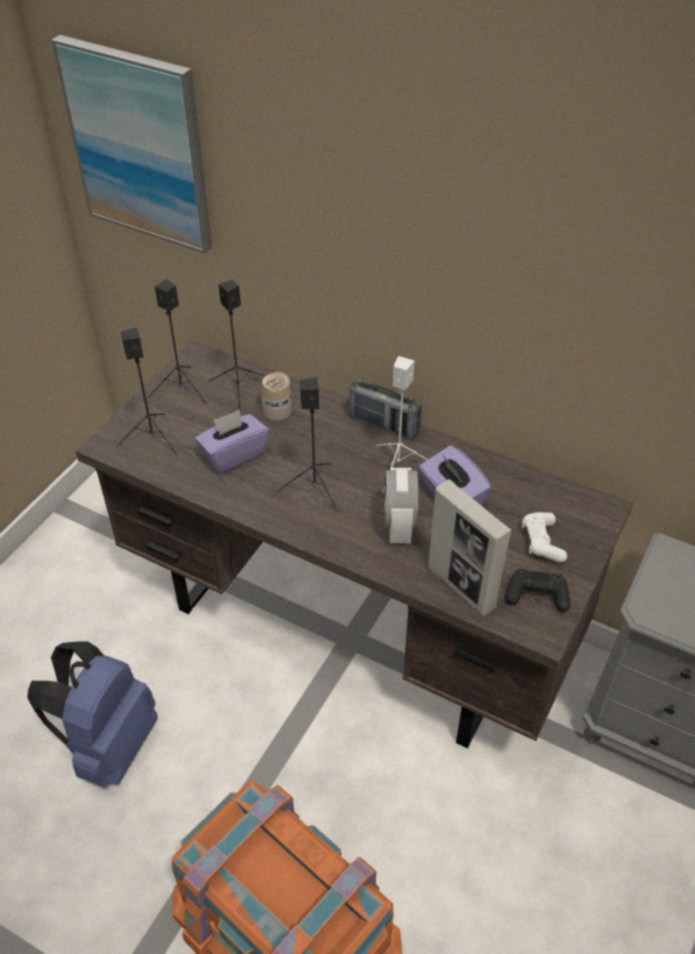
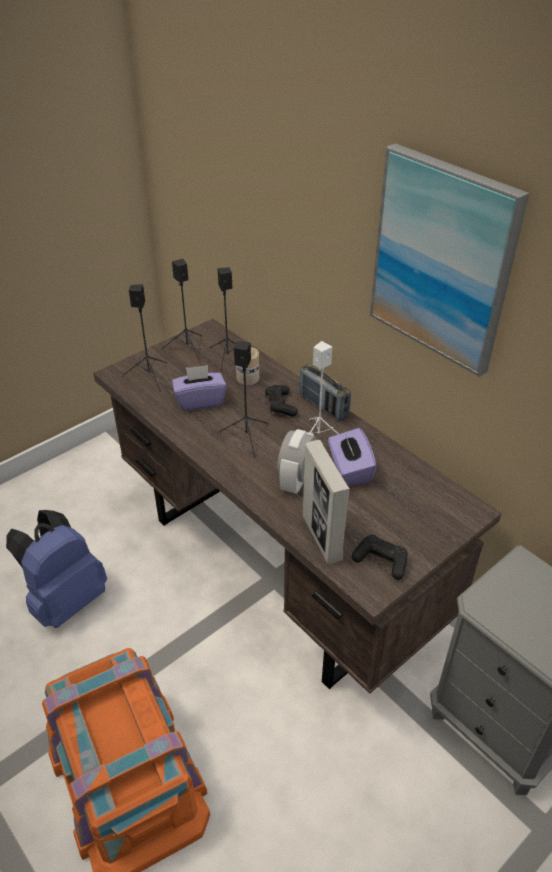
camera: 20 degrees right, 5 degrees down
picture [52,35,212,254] -> picture moved to [370,143,529,377]
white game controller [522,512,567,563] -> none
none -> black game controller [265,385,298,417]

